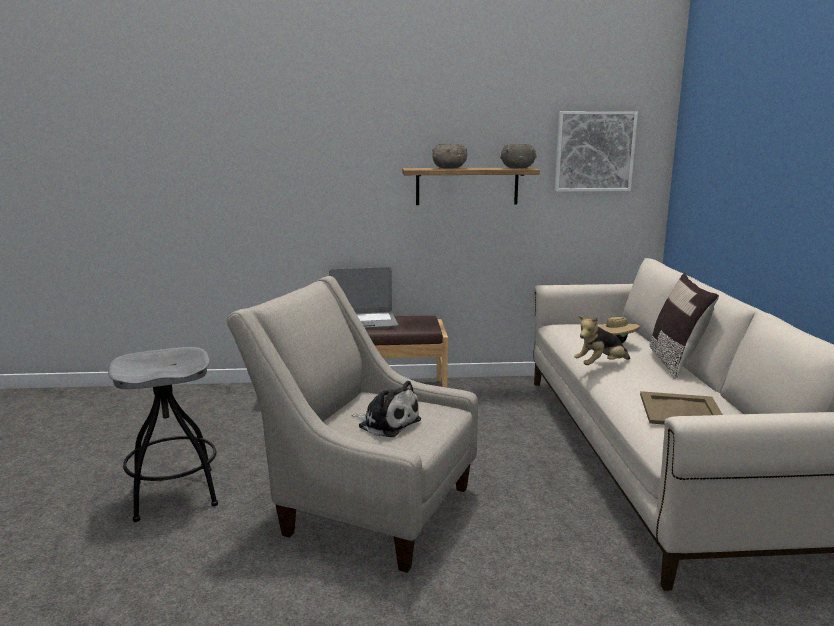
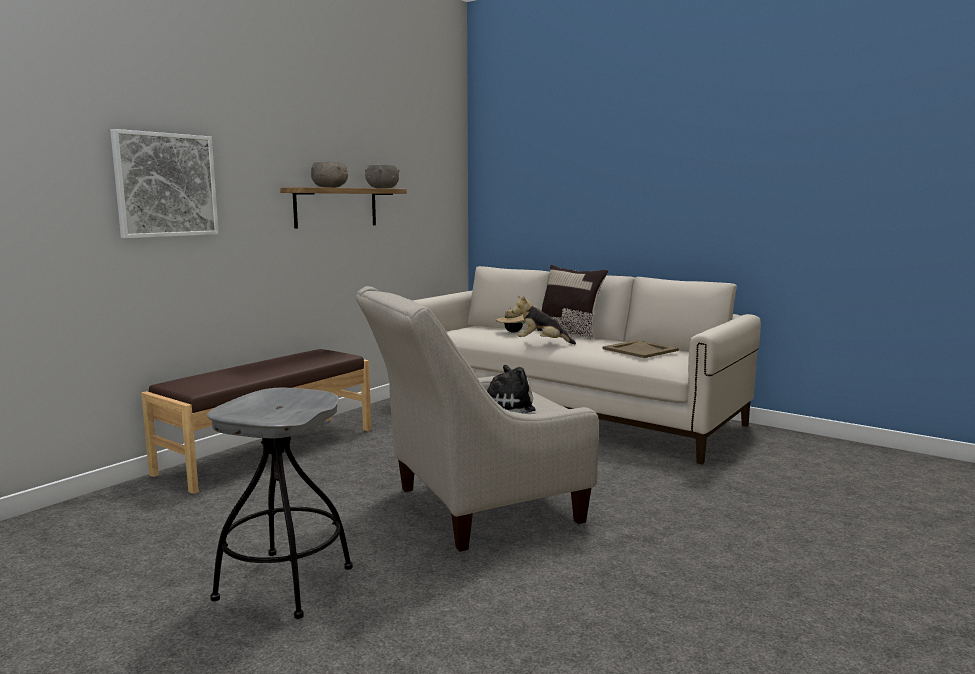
camera: 50 degrees left, 5 degrees down
laptop [329,267,398,328] -> none
picture [555,111,638,192] -> picture moved to [110,129,219,238]
plush toy [574,316,630,365] -> plush toy turned 90 degrees clockwise [512,296,576,344]

